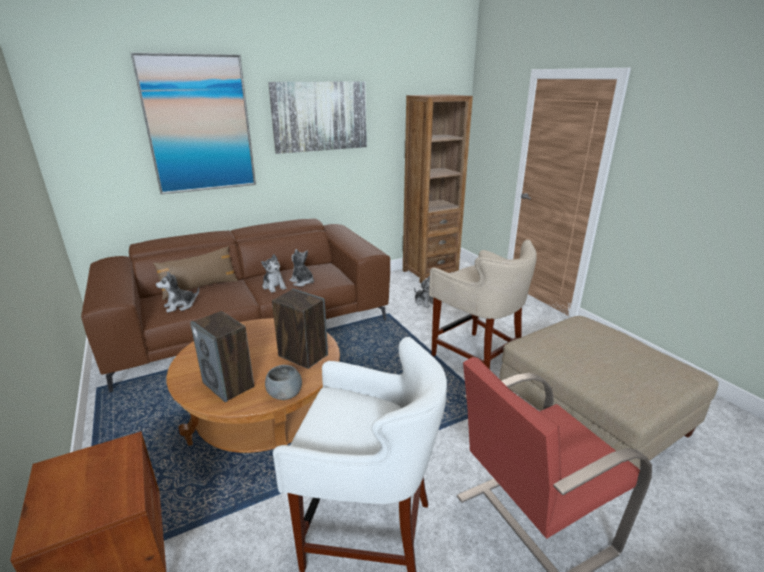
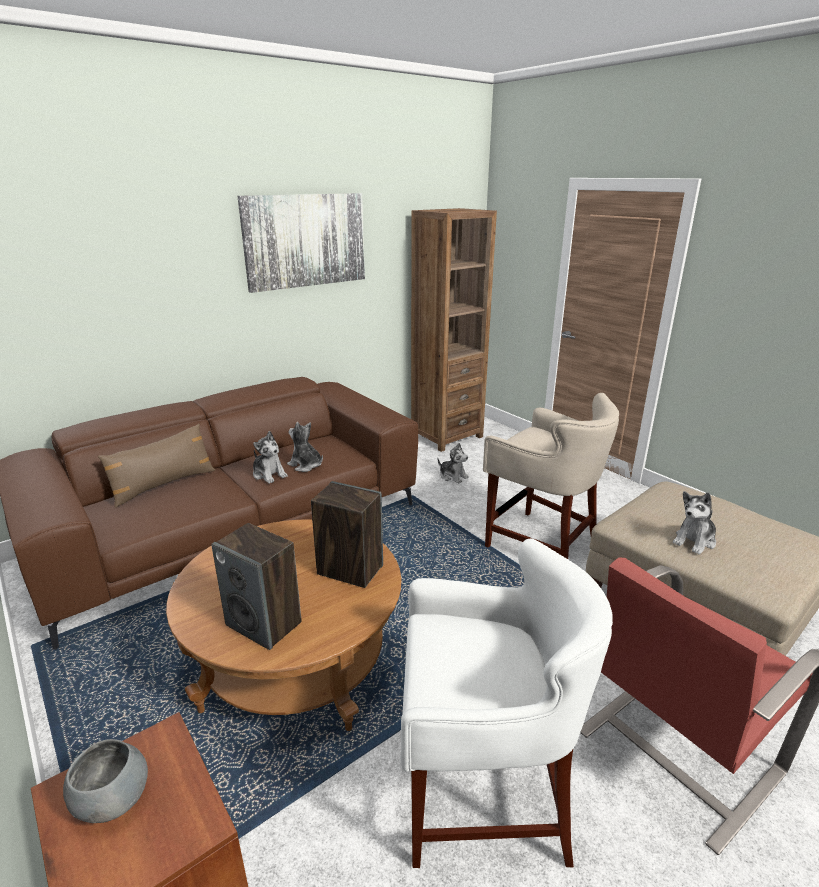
camera: 10 degrees left, 0 degrees up
picture [131,52,256,194] -> none
plush toy [156,272,199,313] -> plush toy moved to [673,491,716,554]
grey bowl [265,365,302,400] -> grey bowl moved to [63,739,148,823]

